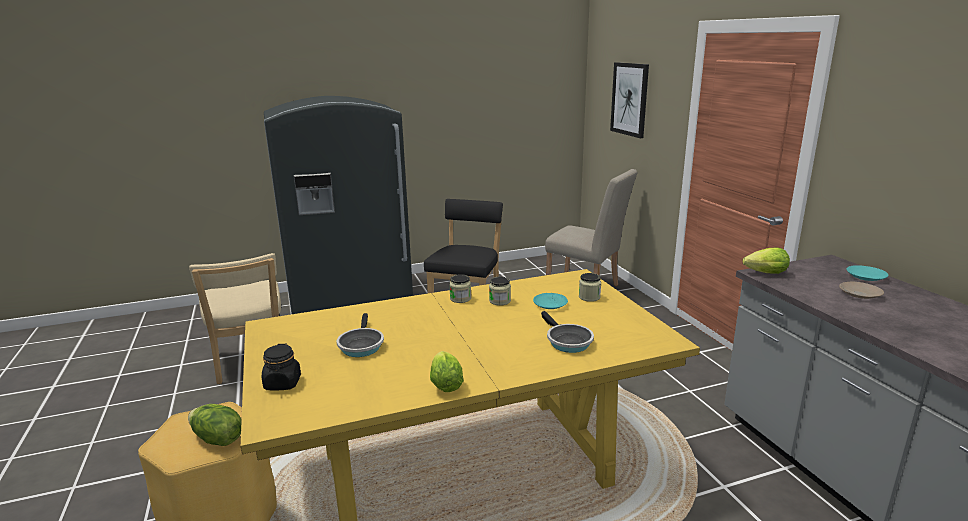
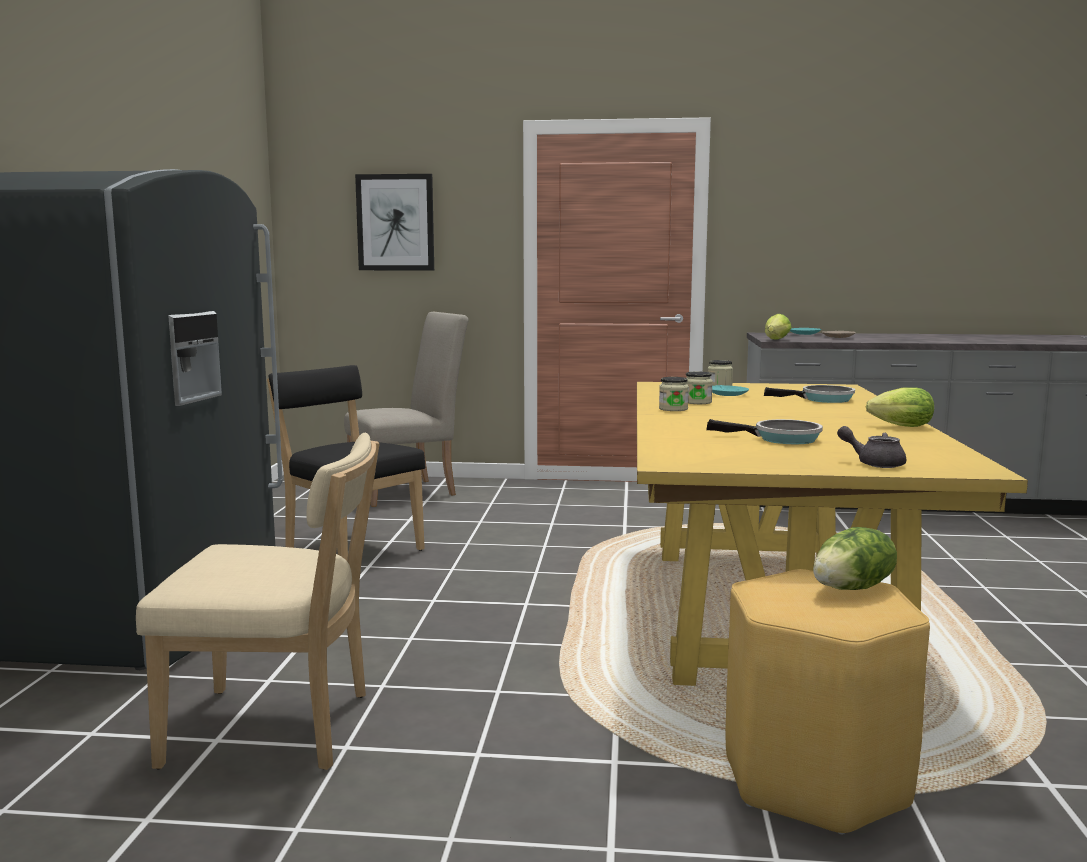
camera: 65 degrees left, 10 degrees down
black jar [262,344,301,390] -> grey teapot [837,426,906,468]

